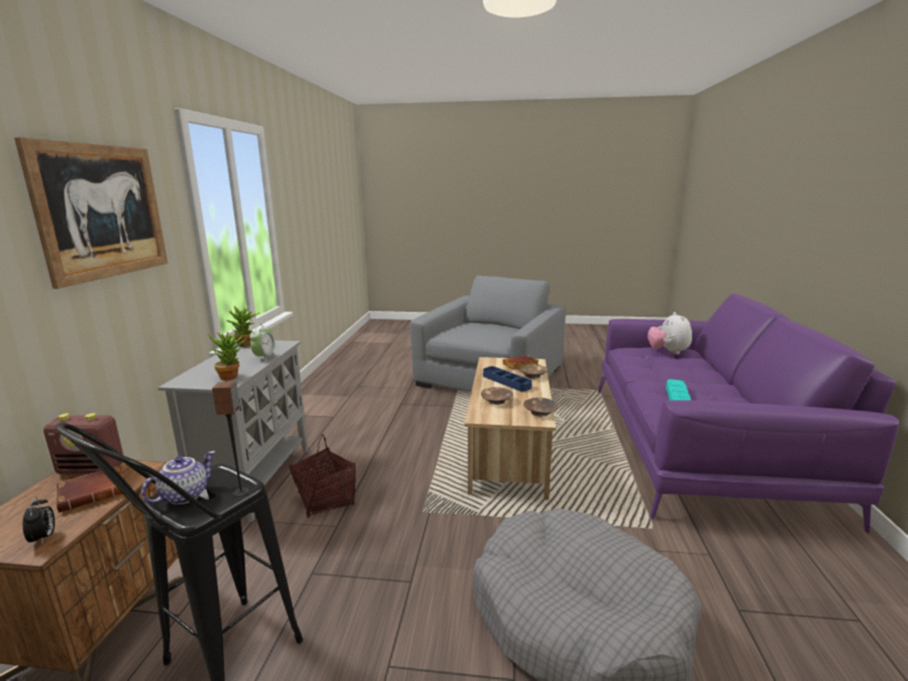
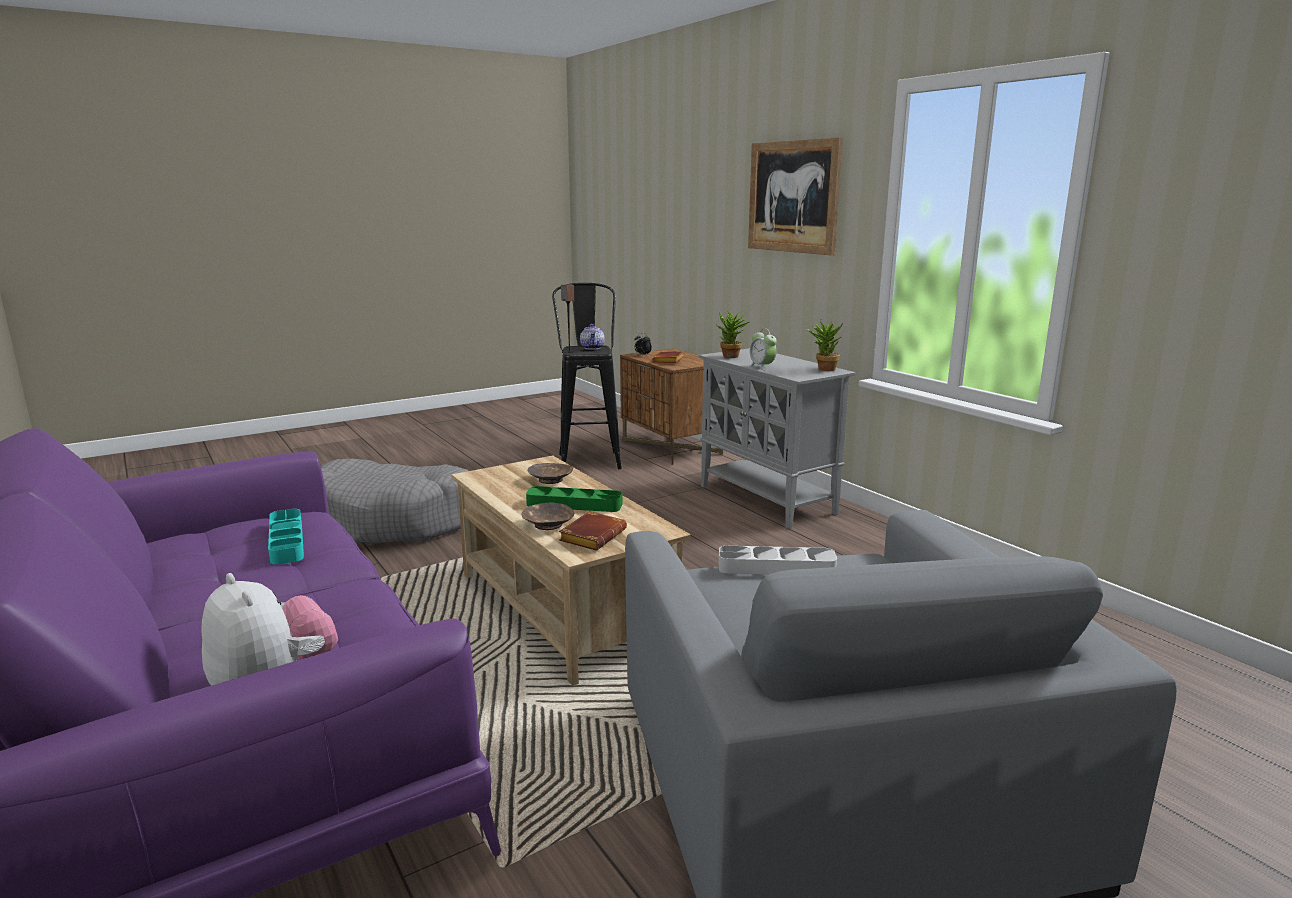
camera: 140 degrees right, 0 degrees up
radio [43,413,124,474] -> none
basket [290,434,356,518] -> none
blue tray [483,366,532,392] -> green tray [526,486,622,512]
brown bowl [523,398,558,416] -> none
none -> grey tray [718,546,837,574]

